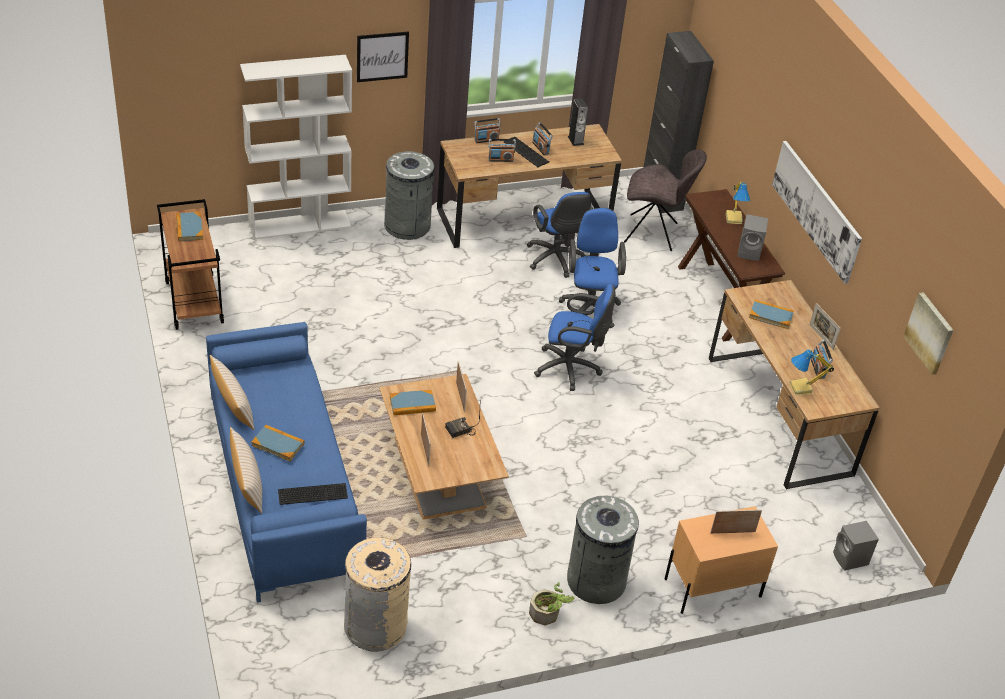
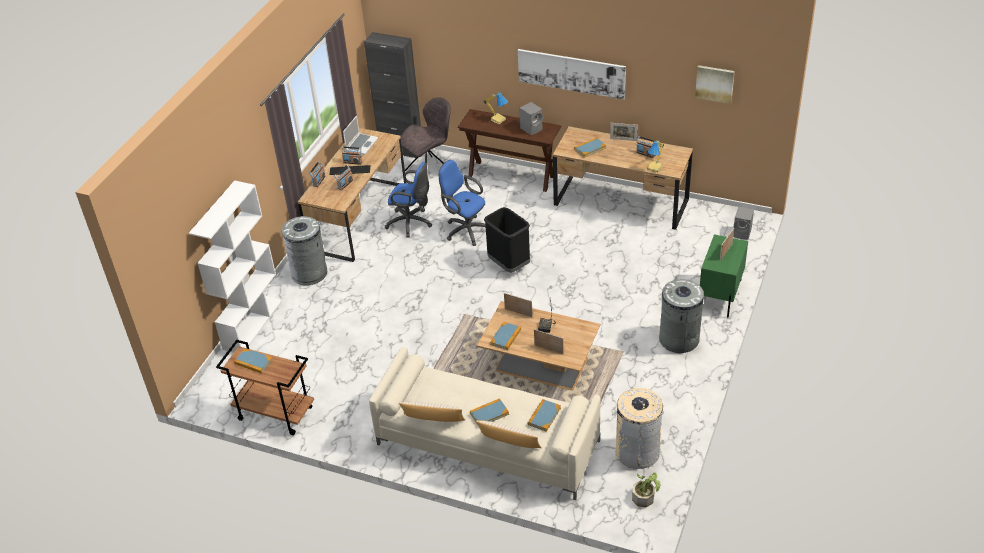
camera: 45 degrees left, 0 degrees up
blue sofa [206,322,367,603] -> beige sofa [369,347,600,500]
keyboard [278,483,348,505] -> book [528,399,561,432]
picture [357,31,409,82] -> none
potted plant [529,582,575,625] -> potted plant moved to [632,472,661,507]
blue office chair [534,284,616,391] -> black trash can [484,207,530,273]
speaker [568,99,588,146] -> laptop [343,116,378,154]
beige nightstand [664,506,778,614] -> green nightstand [700,234,748,317]

